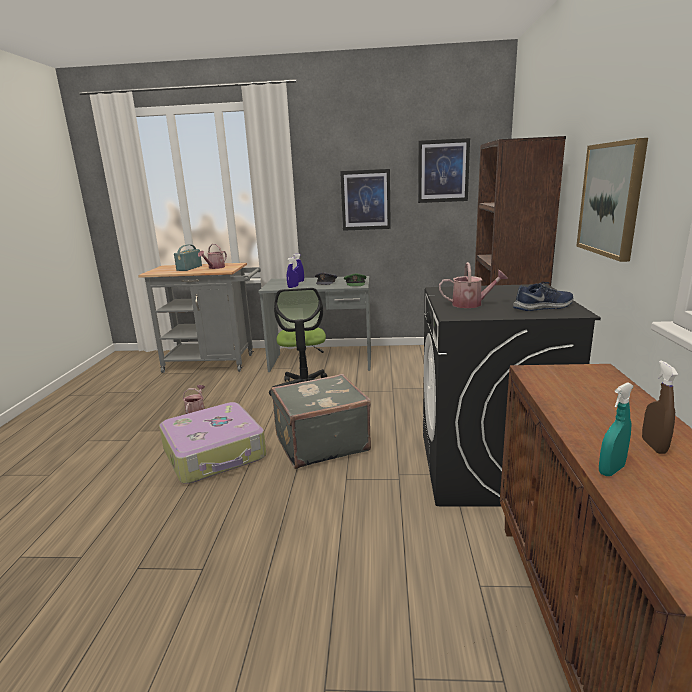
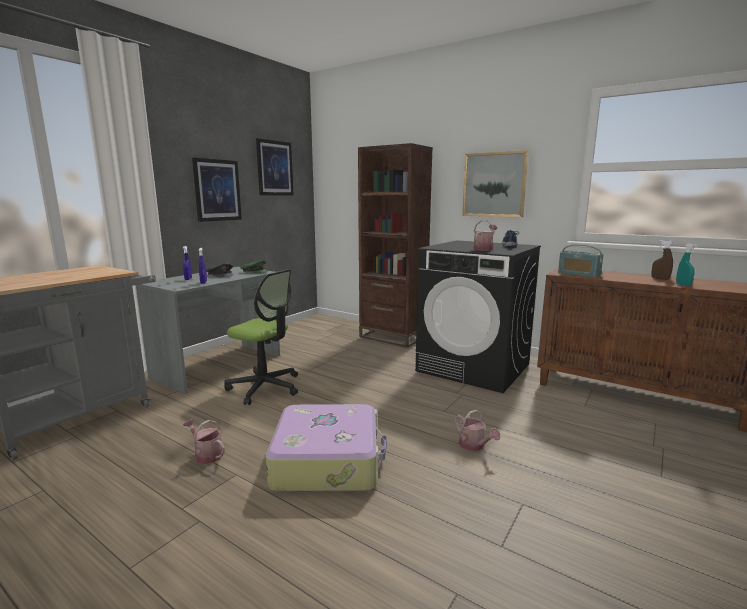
camera: 60 degrees left, 5 degrees down
radio [174,244,202,271] -> radio moved to [558,245,604,278]
watering can [198,244,227,269] -> watering can moved to [455,410,501,451]
grey suitcase [271,374,371,469] -> none

